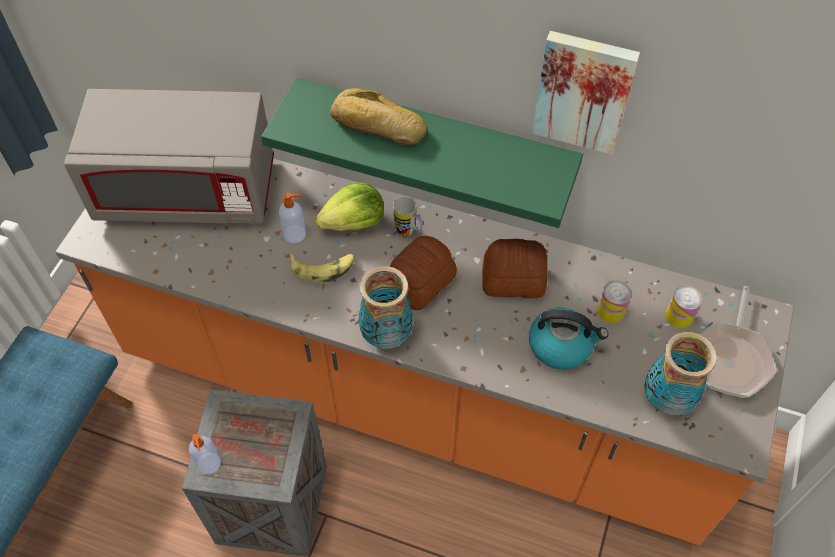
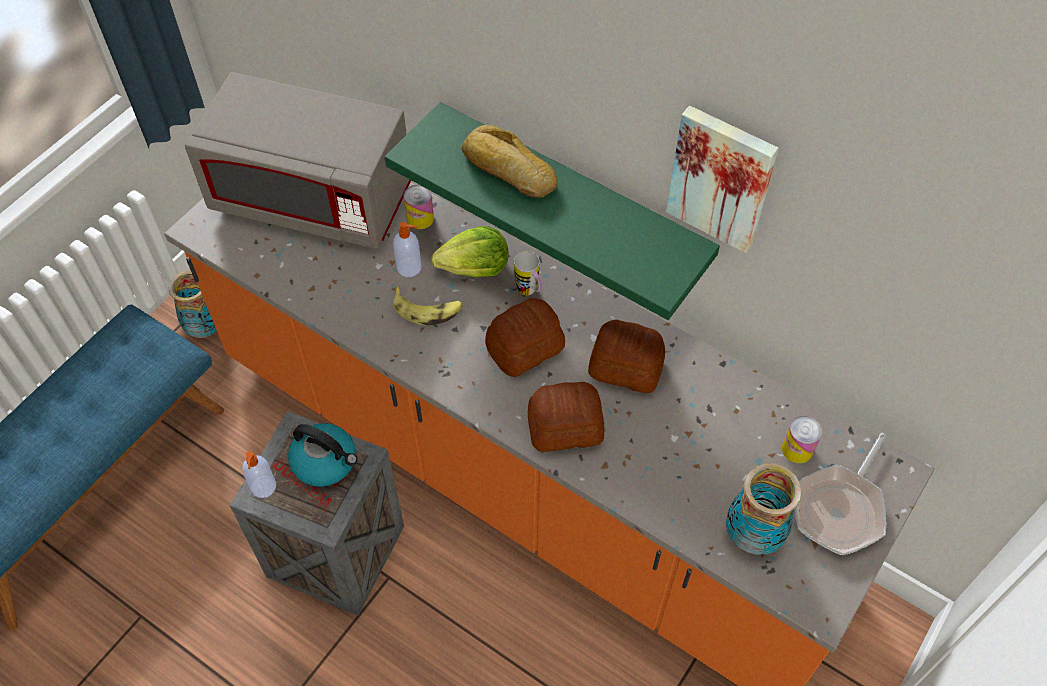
camera: 15 degrees right, 0 degrees up
vase [359,266,413,349] -> vase moved to [168,270,217,338]
kettle [529,308,608,369] -> kettle moved to [288,423,358,487]
can [597,280,632,323] -> can moved to [404,184,434,229]
none -> bread [528,382,604,452]

